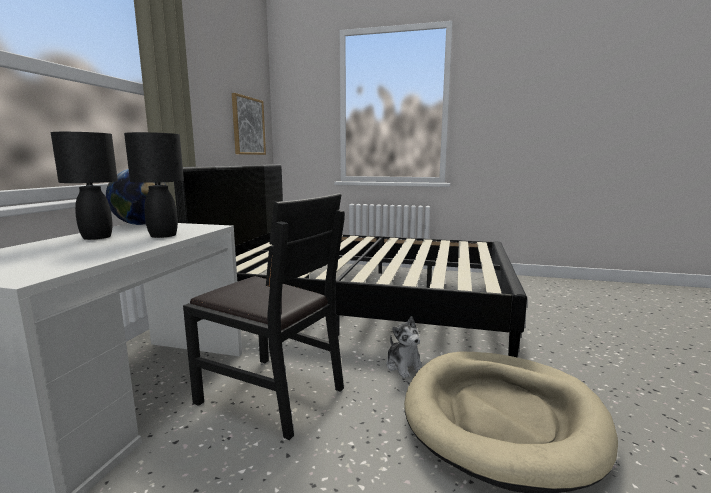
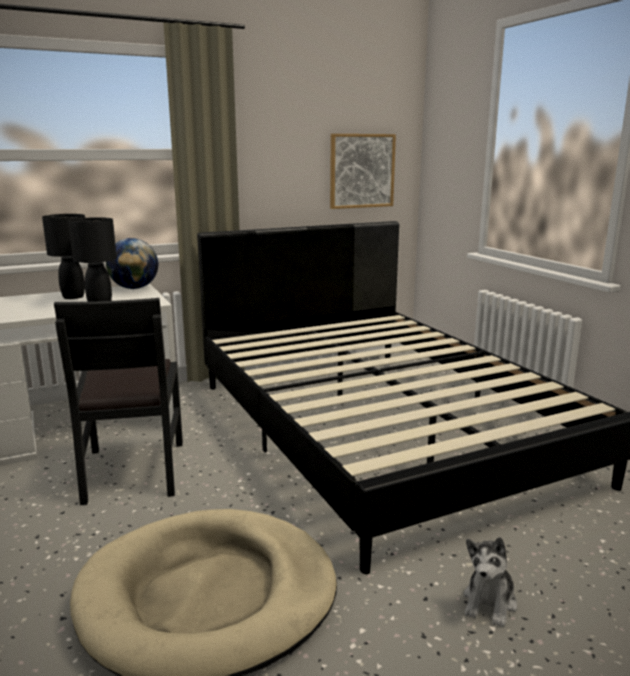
camera: 50 degrees right, 5 degrees up
plush toy [386,316,422,378] -> plush toy moved to [463,537,517,627]

